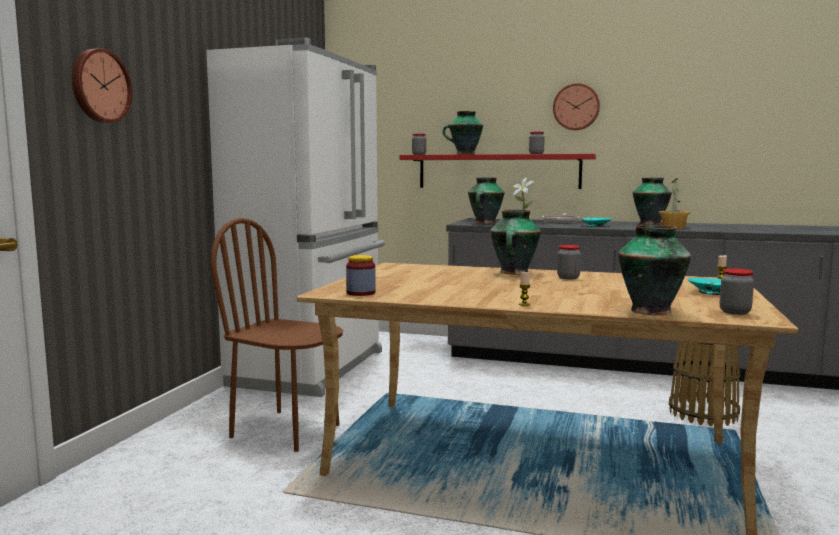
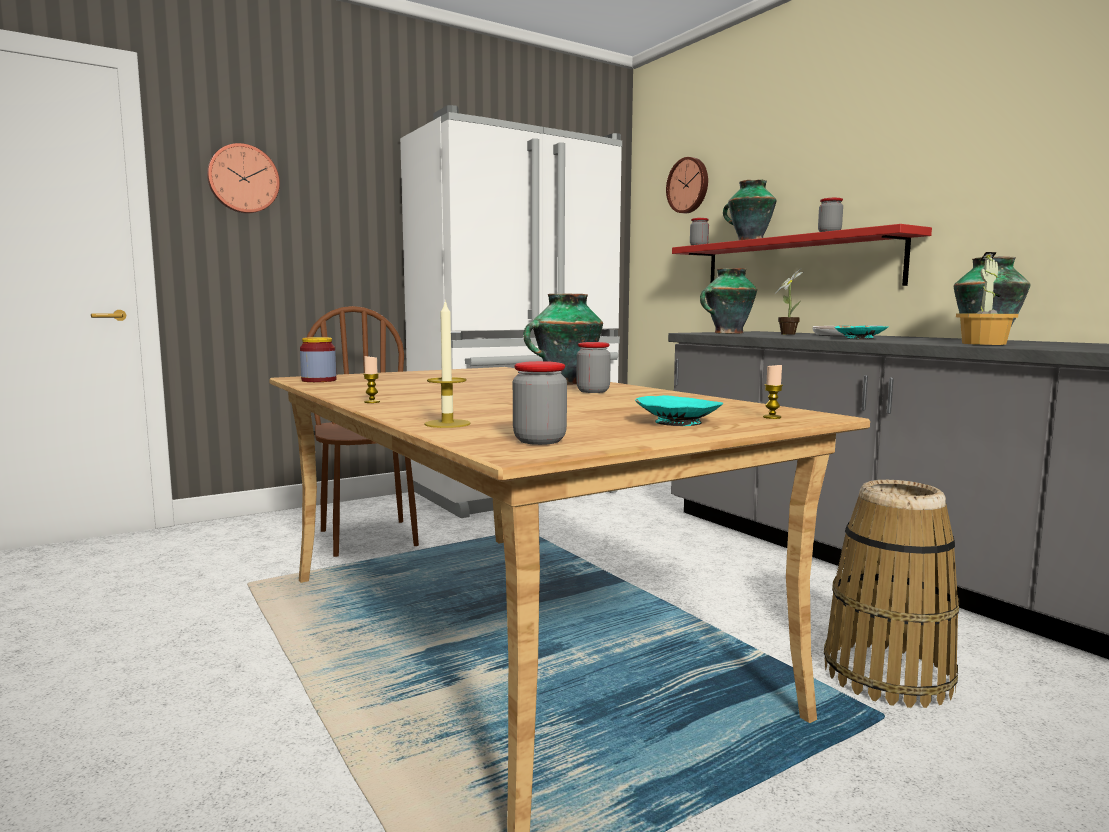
camera: 40 degrees right, 0 degrees up
wall clock [553,83,600,130] -> wall clock moved to [666,157,708,213]
vase [618,225,691,315] -> candle [424,299,470,428]

